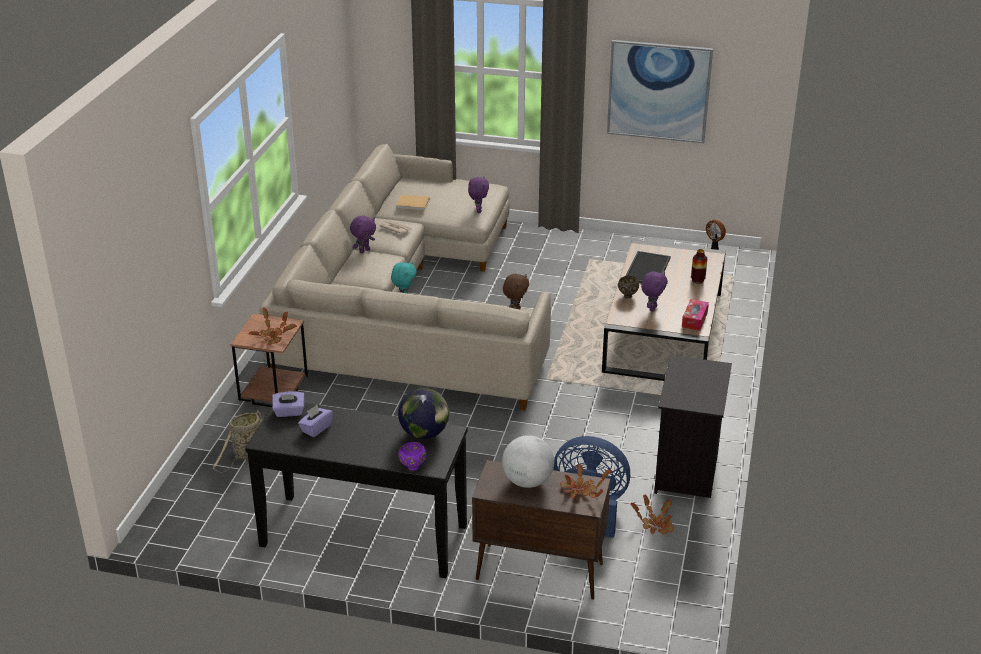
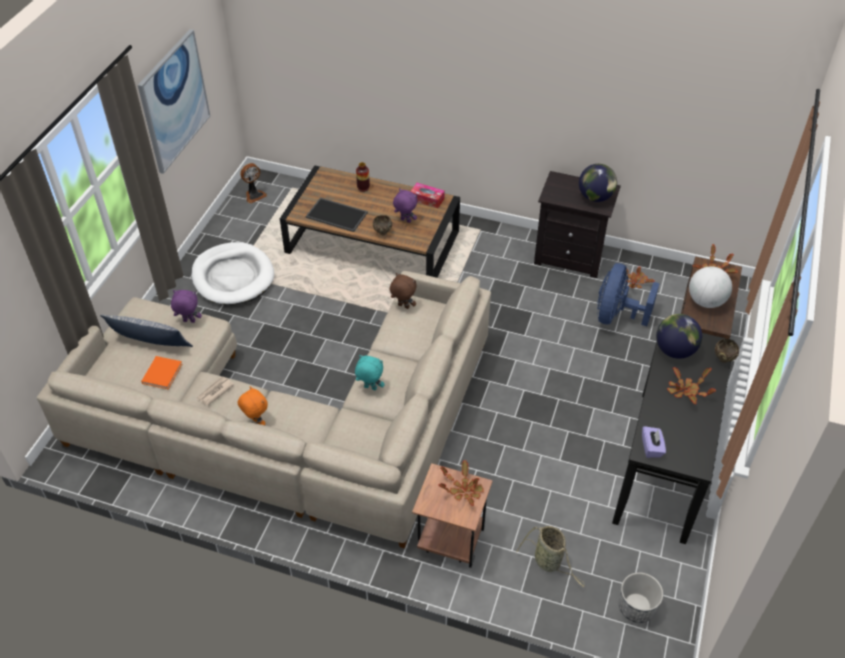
camera: 85 degrees left, 15 degrees up
purple tissue box [298,405,333,437] -> none
purple plush toy [350,216,376,253] -> orange plush toy [238,386,268,425]
beige book [396,195,430,211] -> orange book [141,356,182,389]
purple bowl [398,442,427,471] -> brown bowl [715,339,739,363]
none -> pillow [100,315,193,347]
none -> white dog bed [191,242,274,305]
none -> globe [579,164,617,202]
none -> planter [619,572,663,623]
none -> potted plant [667,367,716,404]

